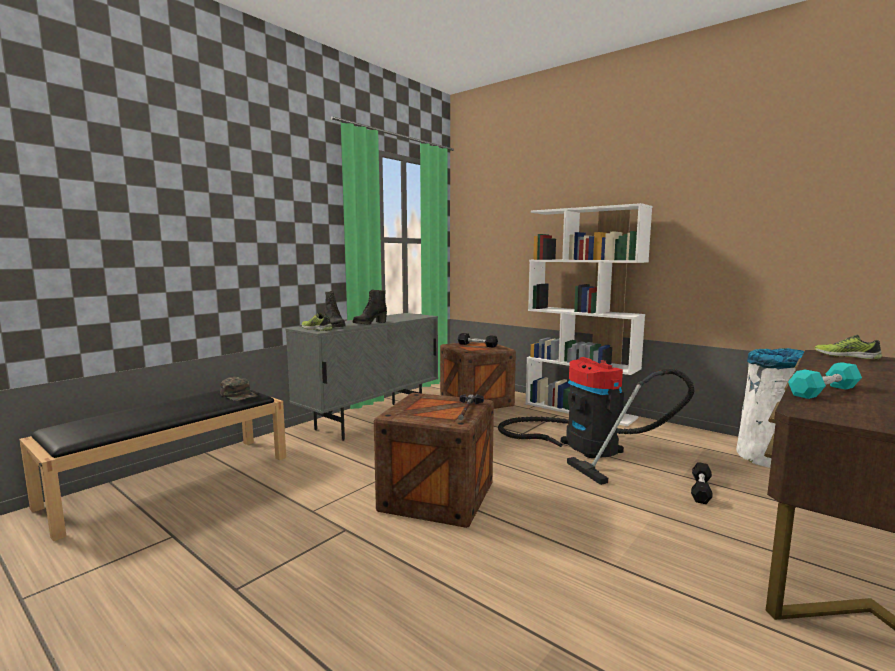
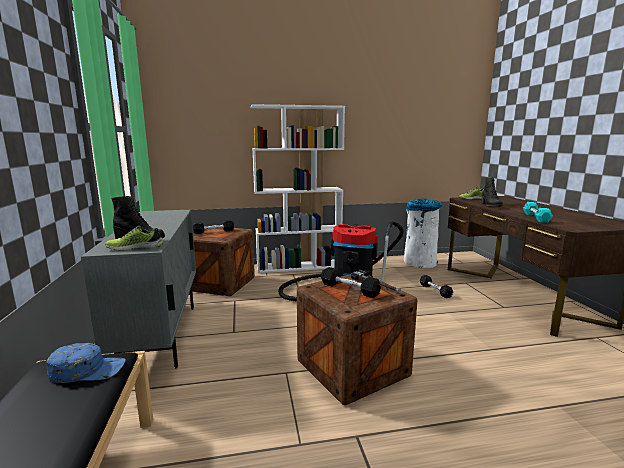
camera: 50 degrees left, 5 degrees up
green cap [220,377,258,401] -> blue cap [47,343,126,383]
black boot [353,290,387,325] -> black boot moved to [481,177,503,207]
none -> black dumbbell [321,267,381,298]

